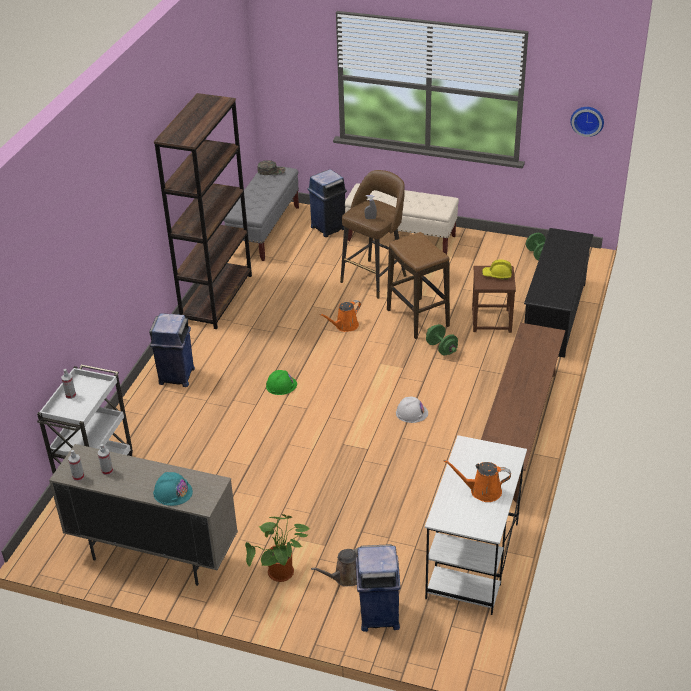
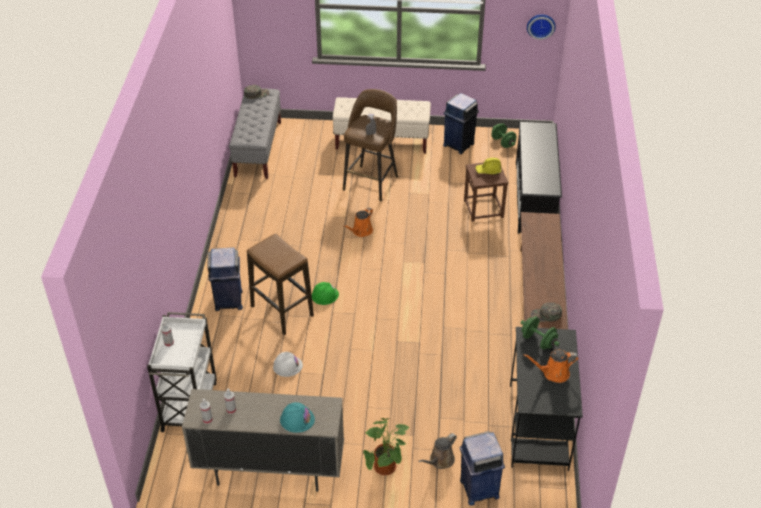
camera: 15 degrees left, 5 degrees up
brown bookcase [154,93,252,329] -> none
blue trash can [308,169,347,237] -> blue trash can moved to [443,93,479,154]
stool [387,232,450,339] -> stool moved to [247,233,314,335]
white hard hat [396,397,428,423] -> white hard hat moved to [273,352,303,377]
white desk [425,435,527,615] -> black desk [510,327,583,471]
green dumbbell [426,324,458,355] -> green dumbbell moved to [521,317,559,350]
none -> green cap [530,302,562,322]

